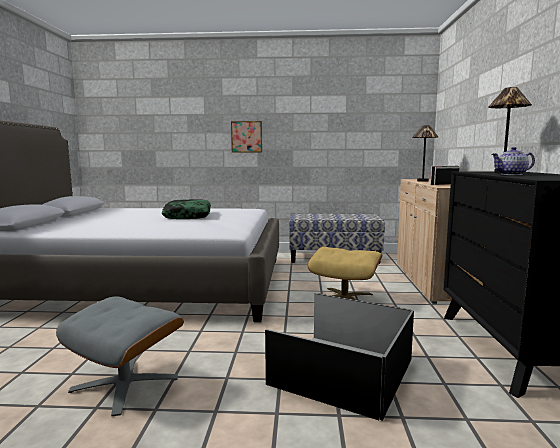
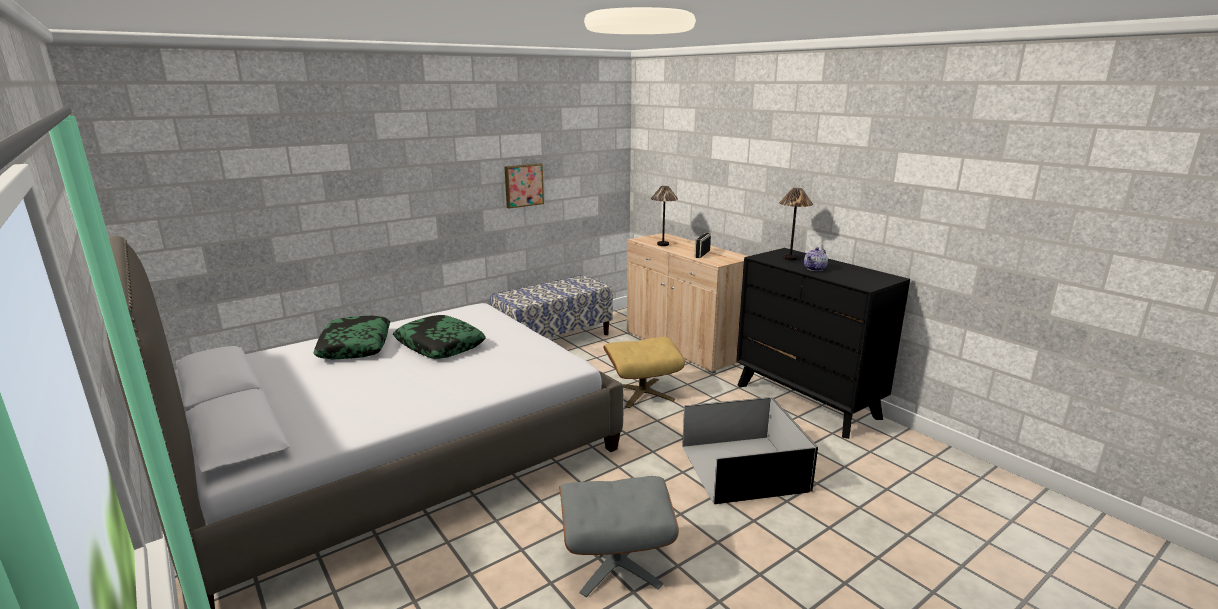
camera: 40 degrees left, 10 degrees up
picture [231,121,262,153] -> picture moved to [505,164,544,209]
none -> pillow [314,316,390,359]

